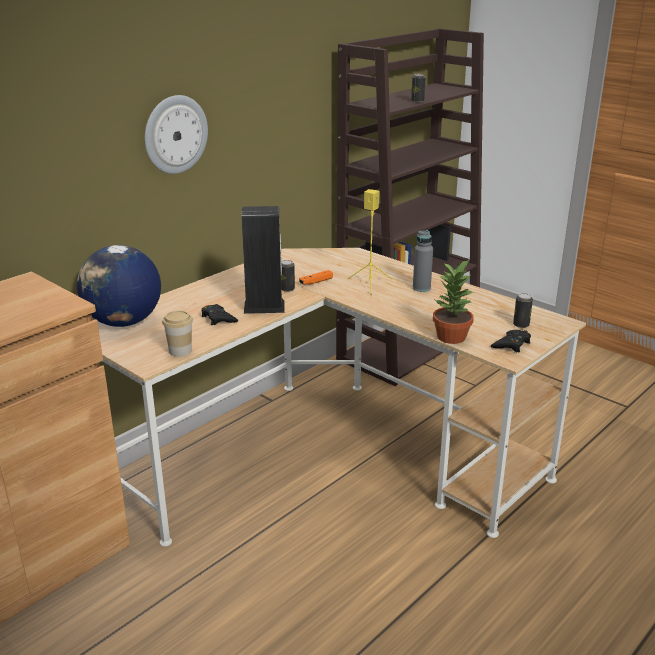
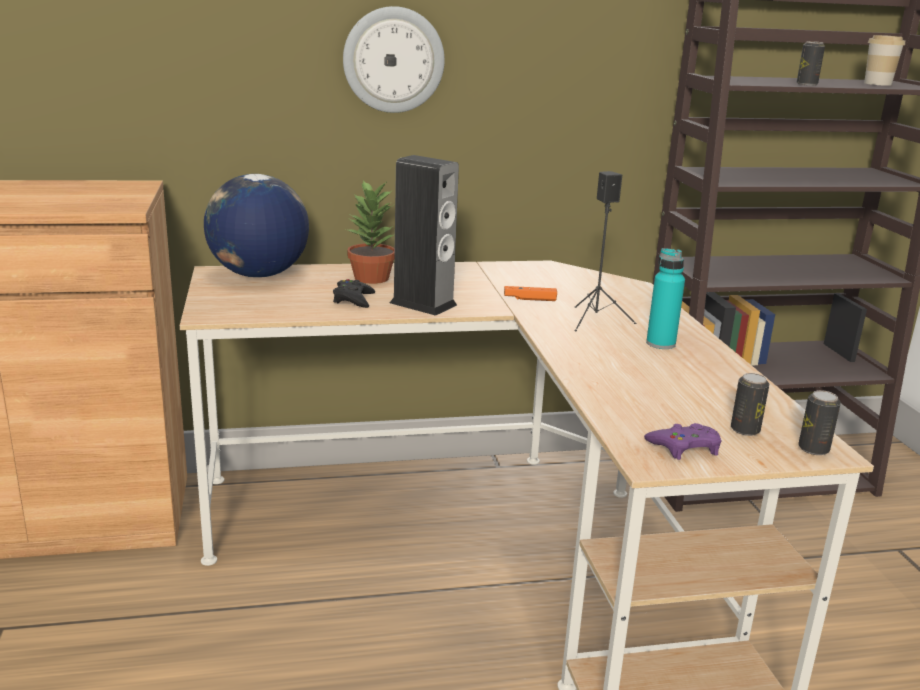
camera: 35 degrees right, 5 degrees down
cup [162,310,193,357] -> cup moved to [864,35,905,86]
can [281,260,295,292] -> can moved to [798,390,841,455]
yellow speaker [347,189,393,296] -> black speaker [575,171,636,331]
grey bottle [413,230,433,292] -> turquoise bottle [646,248,685,349]
potted plant [433,260,474,344] -> potted plant moved to [346,180,395,284]
black game controller [491,330,531,352] -> purple game controller [644,423,722,460]

